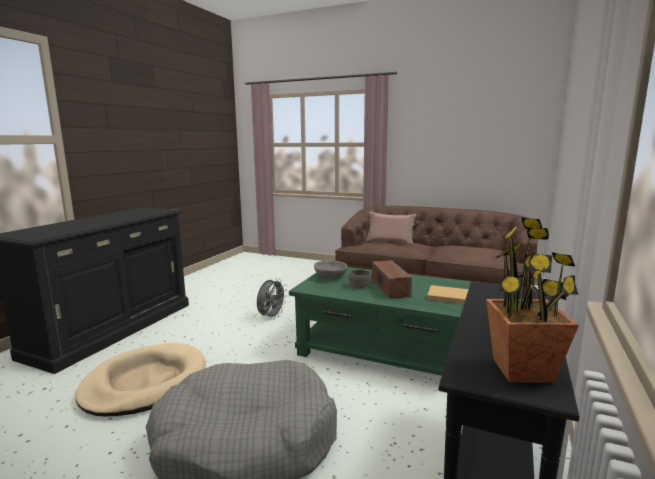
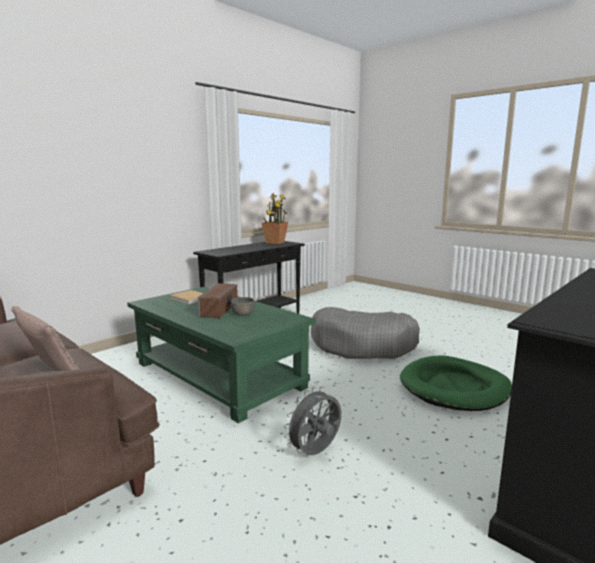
camera: 160 degrees left, 0 degrees up
beige dog bed [75,343,205,417] -> green dog bed [400,355,512,411]
grey bowl [314,261,347,279] -> none

